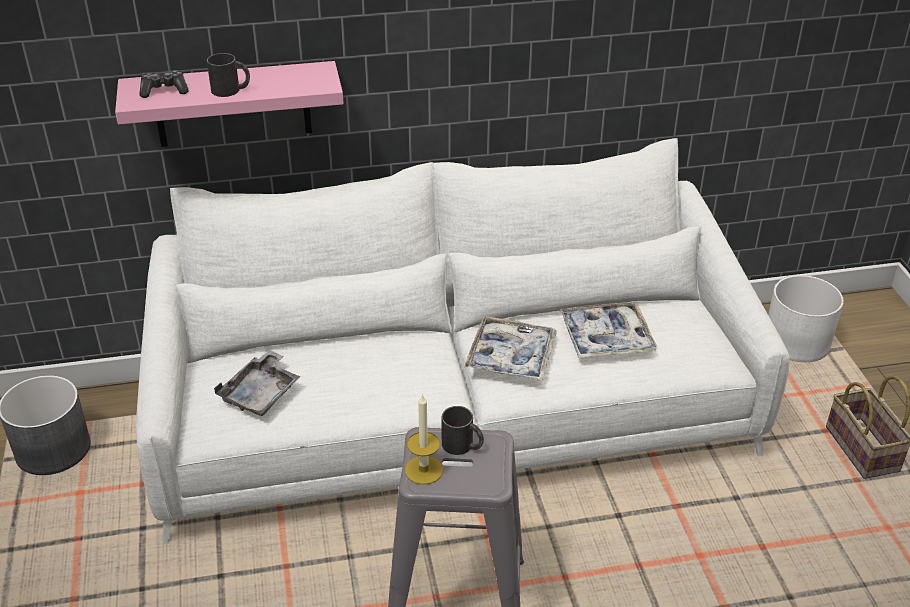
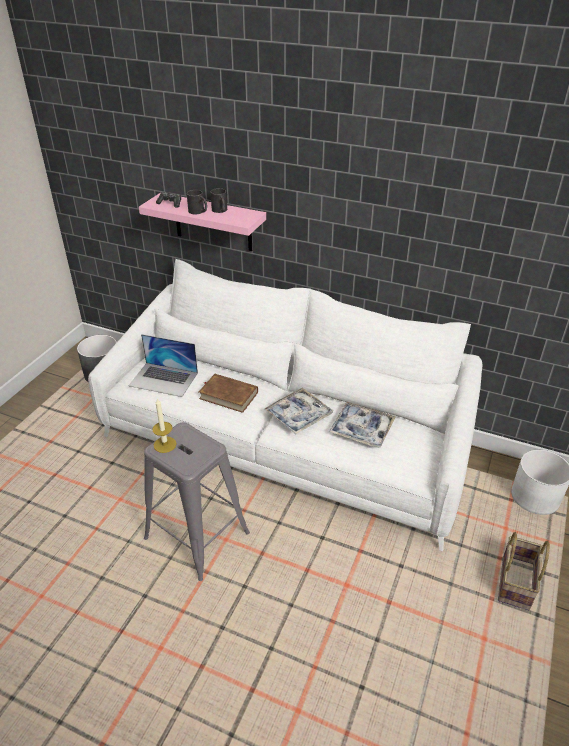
camera: 35 degrees right, 0 degrees up
grey tray [214,350,300,416] -> laptop [128,334,198,397]
black mug [441,406,484,455] -> black mug moved to [210,188,227,213]
none -> brown book [199,374,258,413]

